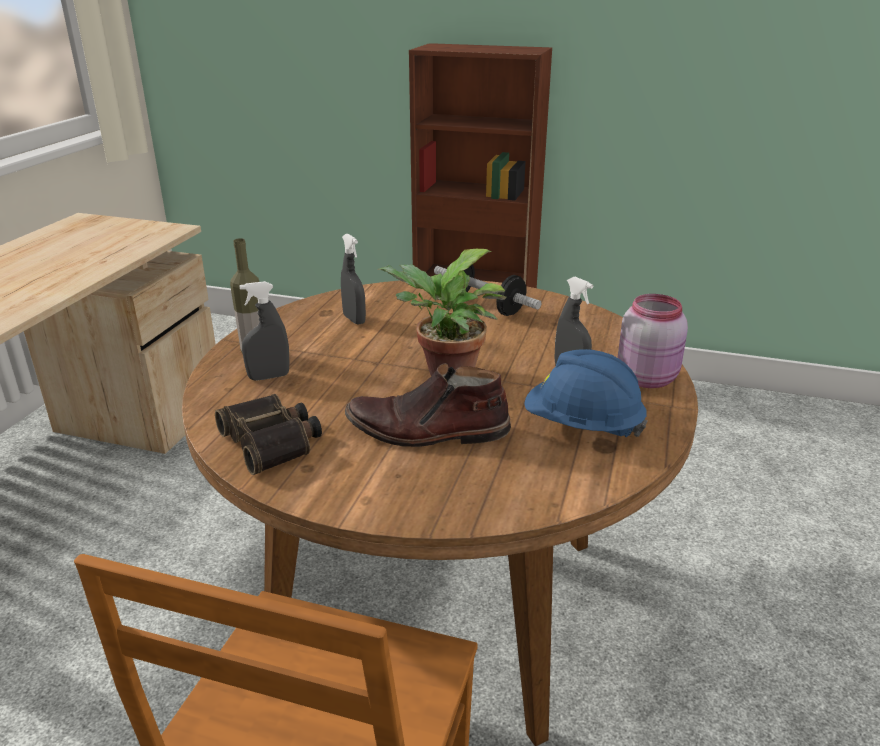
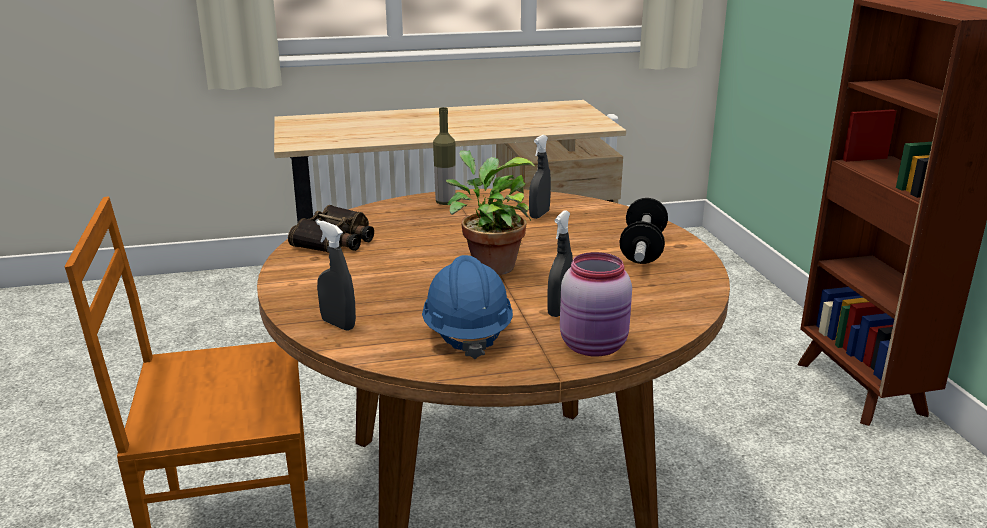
camera: 60 degrees right, 5 degrees down
grey spray bottle [240,281,289,380] -> grey spray bottle moved to [316,220,356,331]
brown boot [345,363,511,447] -> none

